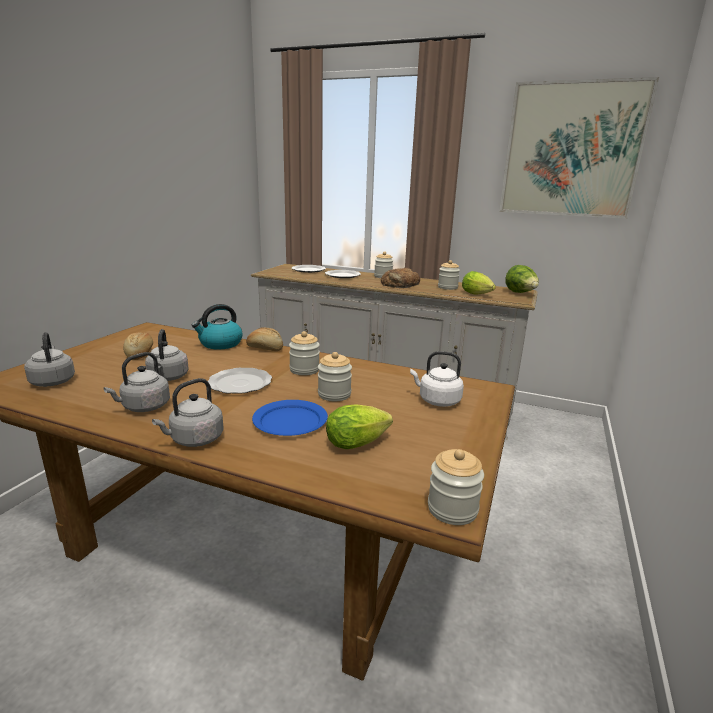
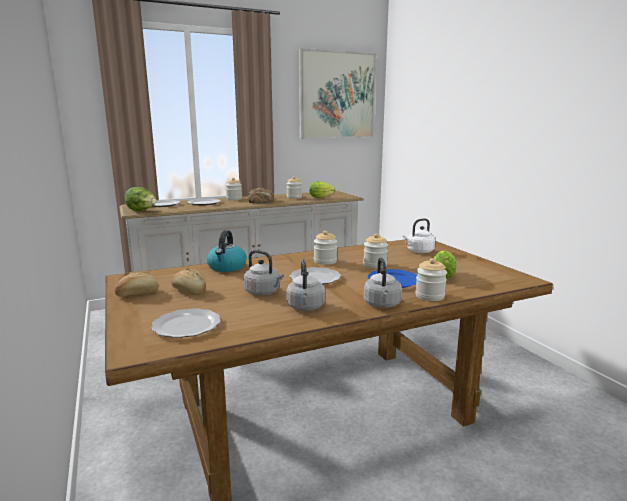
camera: 45 degrees left, 5 degrees down
grey kettle [24,332,75,387] -> plate [151,308,221,338]
bread [246,327,283,351] -> bread moved to [115,271,159,296]
jar [428,449,484,525] -> jar moved to [415,258,447,301]
lettuce [505,265,539,293] -> lettuce moved to [125,187,157,211]

